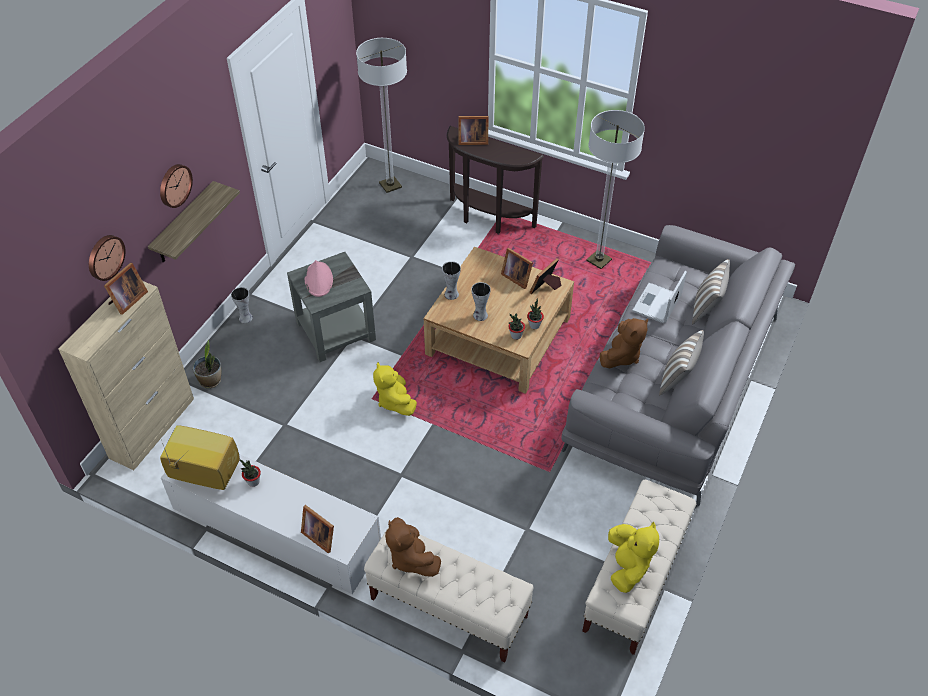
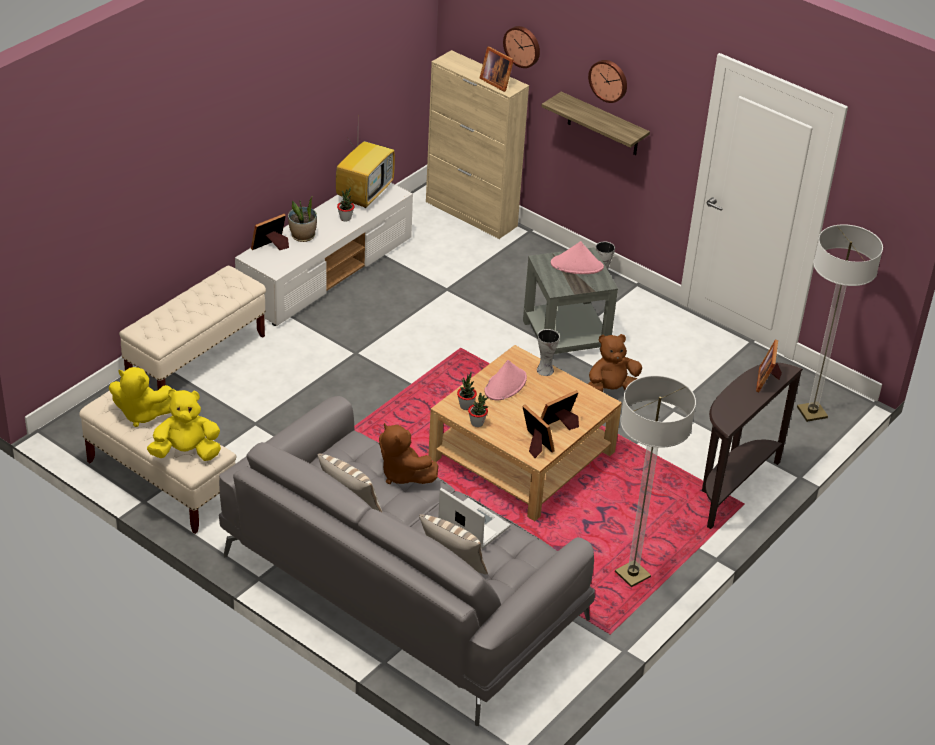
camera: 100 degrees right, 10 degrees down
potted plant [193,340,221,388] -> potted plant moved to [288,196,317,242]
yellow plush toy [373,362,417,416] -> yellow plush toy moved to [147,389,221,461]
brown plush toy [385,517,441,577] -> brown plush toy moved to [588,334,642,392]
vase [471,282,491,321] -> pink hat [484,360,527,401]

